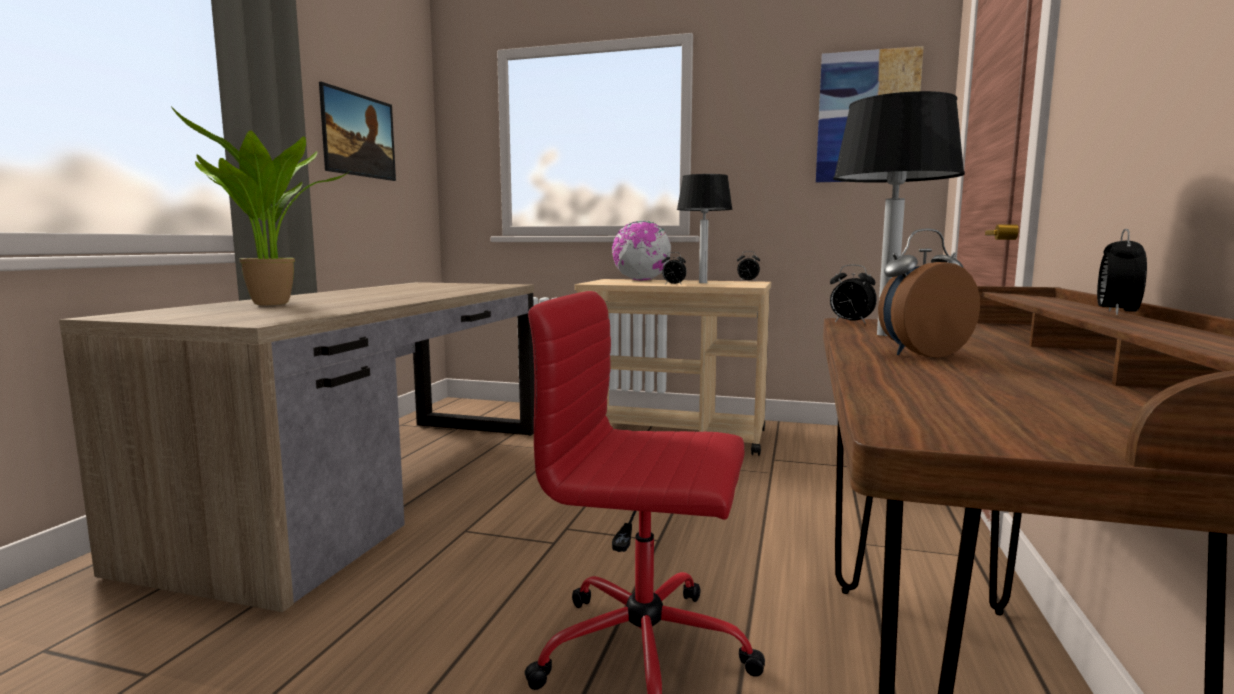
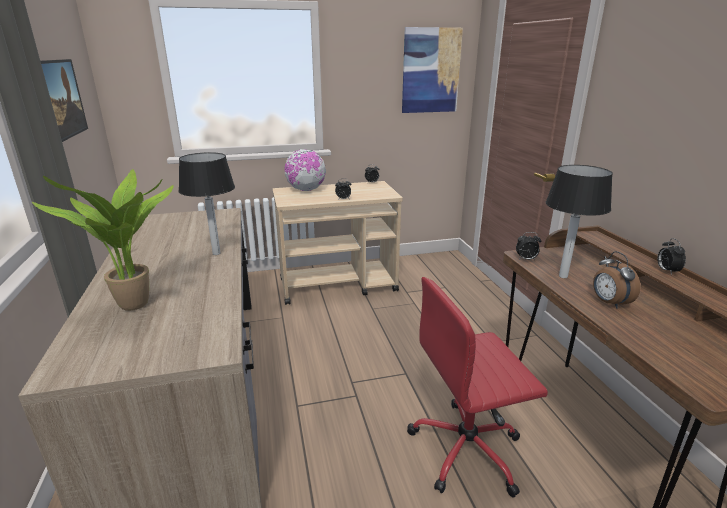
camera: 30 degrees left, 15 degrees up
table lamp [677,174,733,283] -> table lamp moved to [179,152,235,255]
alarm clock [878,228,980,358] -> alarm clock turned 60 degrees counterclockwise [593,251,641,309]

